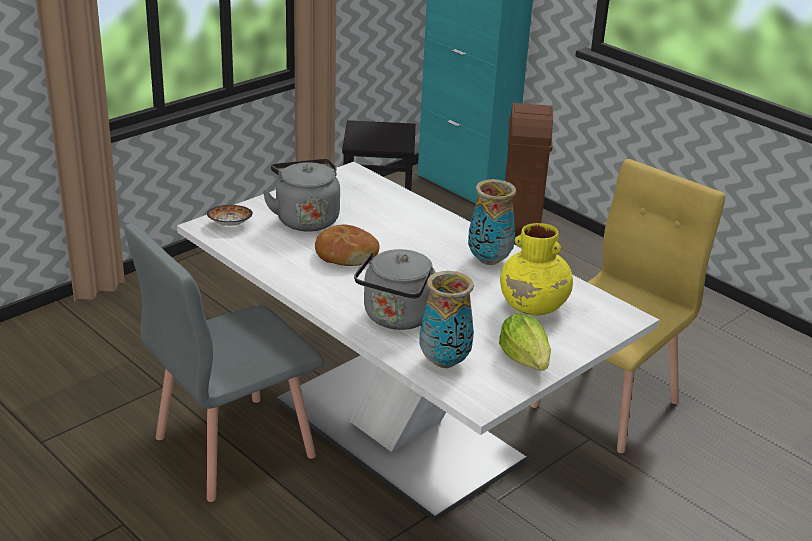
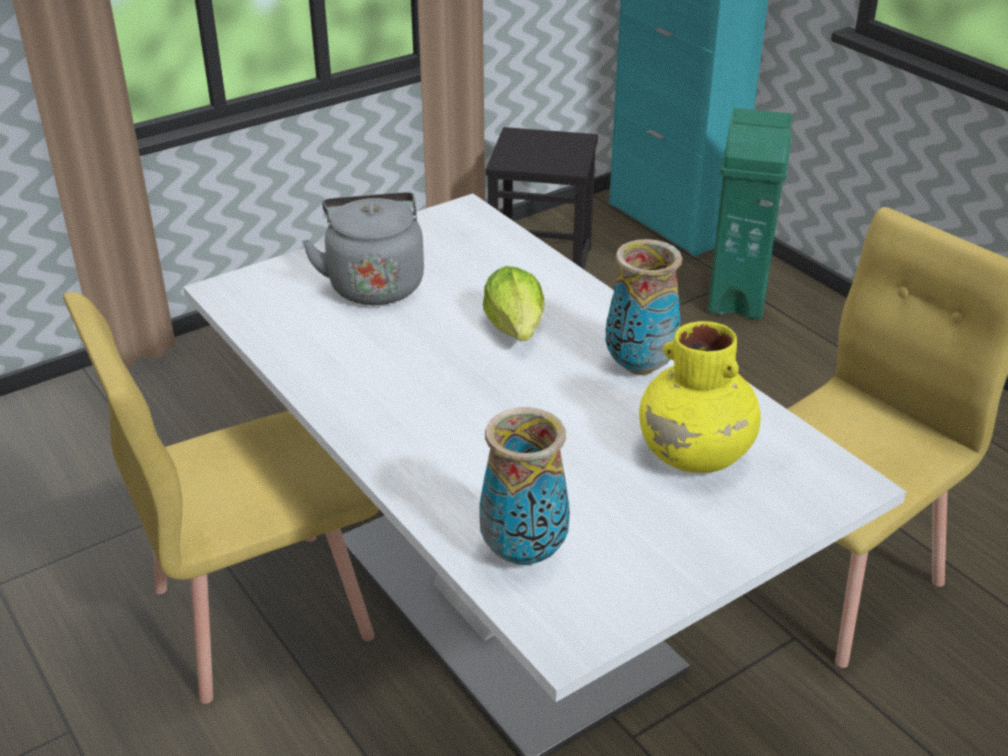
camera: 10 degrees right, 5 degrees up
grey chair [124,224,325,502] -> yellow chair [63,292,379,704]
bowl [207,205,253,226] -> none
bread [315,225,380,266] -> none
grey kettle [354,249,436,330] -> none
lettuce [499,314,551,371] -> lettuce moved to [483,266,545,341]
brown trash can [505,103,553,245] -> green trash can [708,108,793,320]

